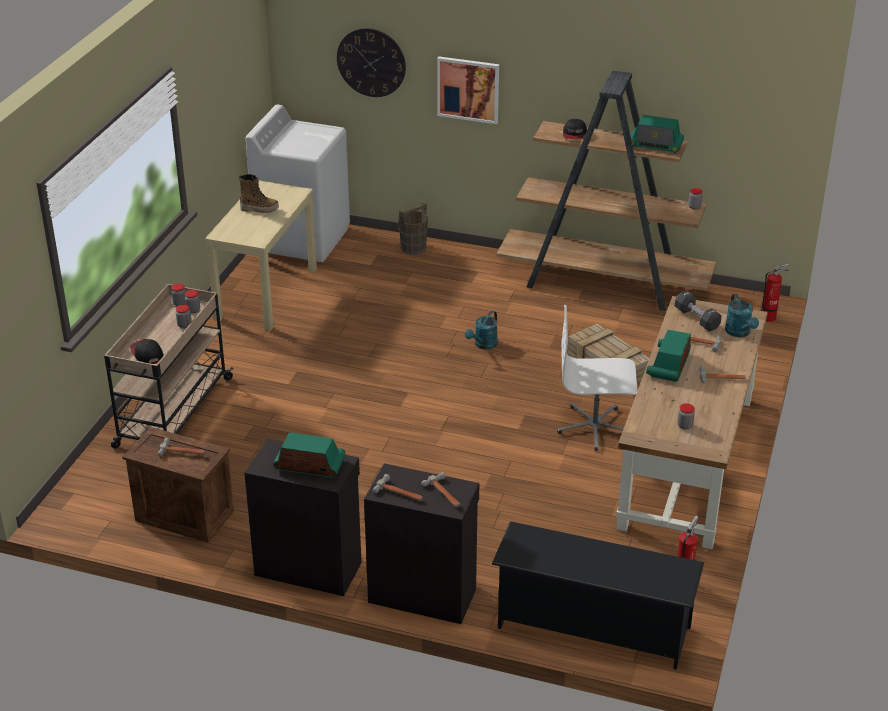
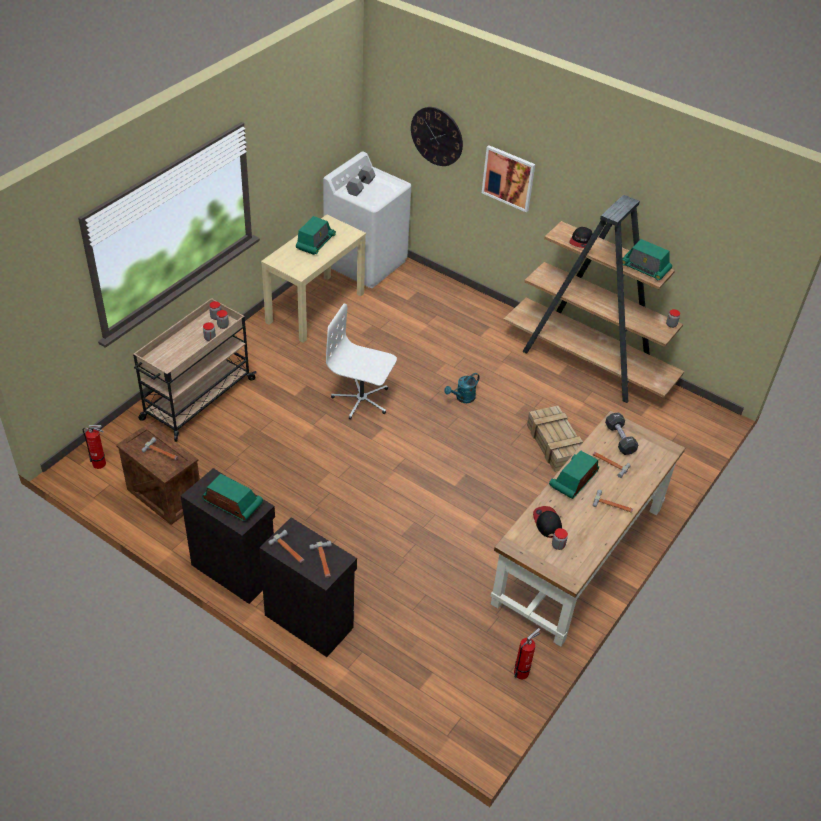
camera: 15 degrees right, 10 degrees up
cap [130,339,163,364] -> cap moved to [533,506,562,538]
boot [239,174,279,213] -> radio [296,216,336,255]
brown bucket [398,202,428,255] -> none
black shoe rack [492,521,704,670] -> none
white office chair [557,305,638,451] -> white office chair moved to [326,303,397,419]
turquoise watering can [725,294,759,337] -> none
fire extinguisher [761,264,789,322] -> fire extinguisher moved to [83,425,106,469]
none -> grey dumbbell [346,166,376,196]

